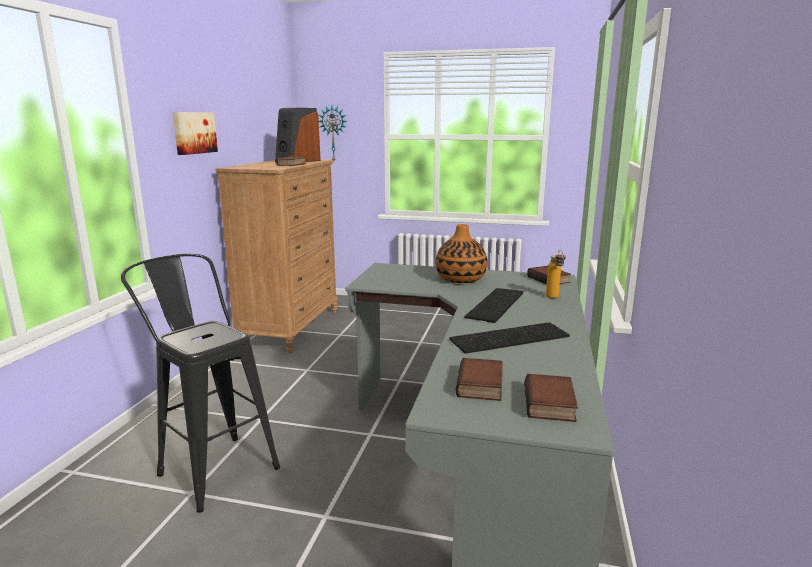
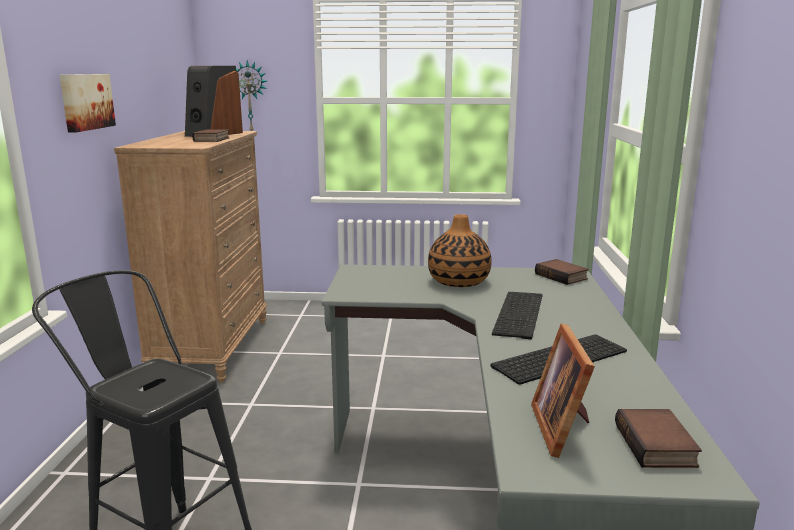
camera: 10 degrees left, 0 degrees up
book [456,358,503,401] -> picture frame [531,323,595,458]
bottle [546,250,565,298] -> none

